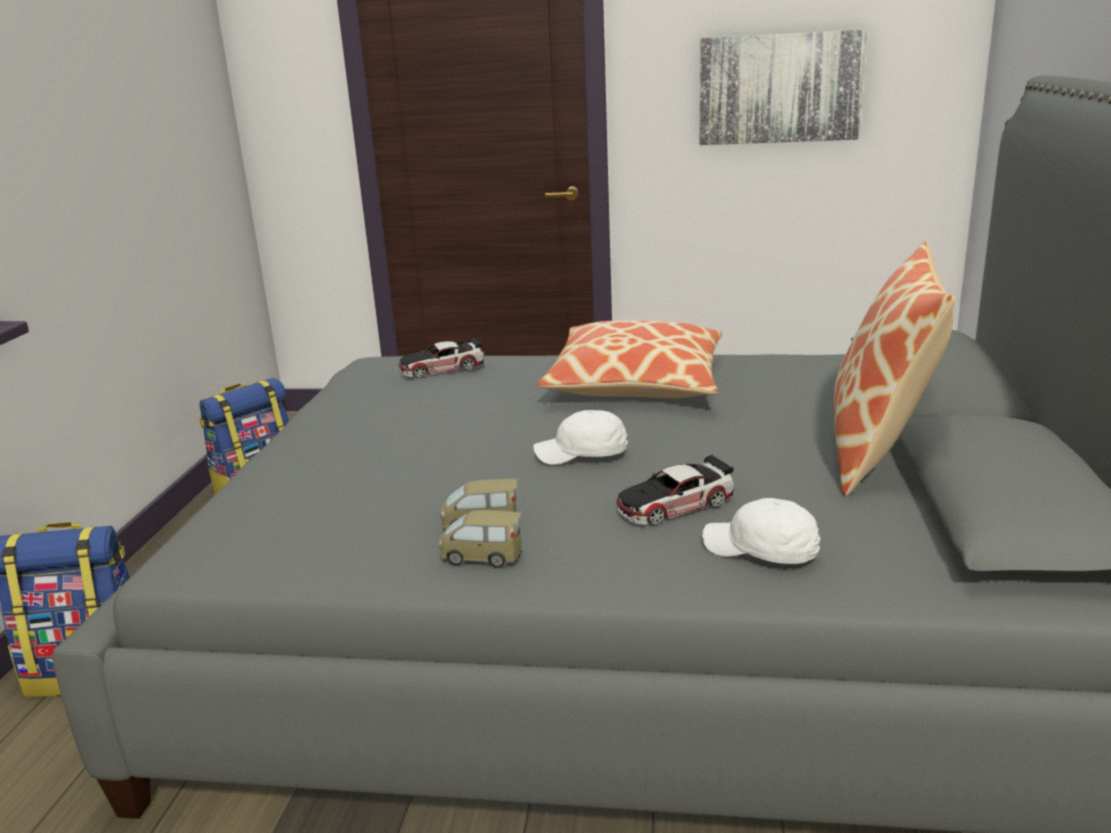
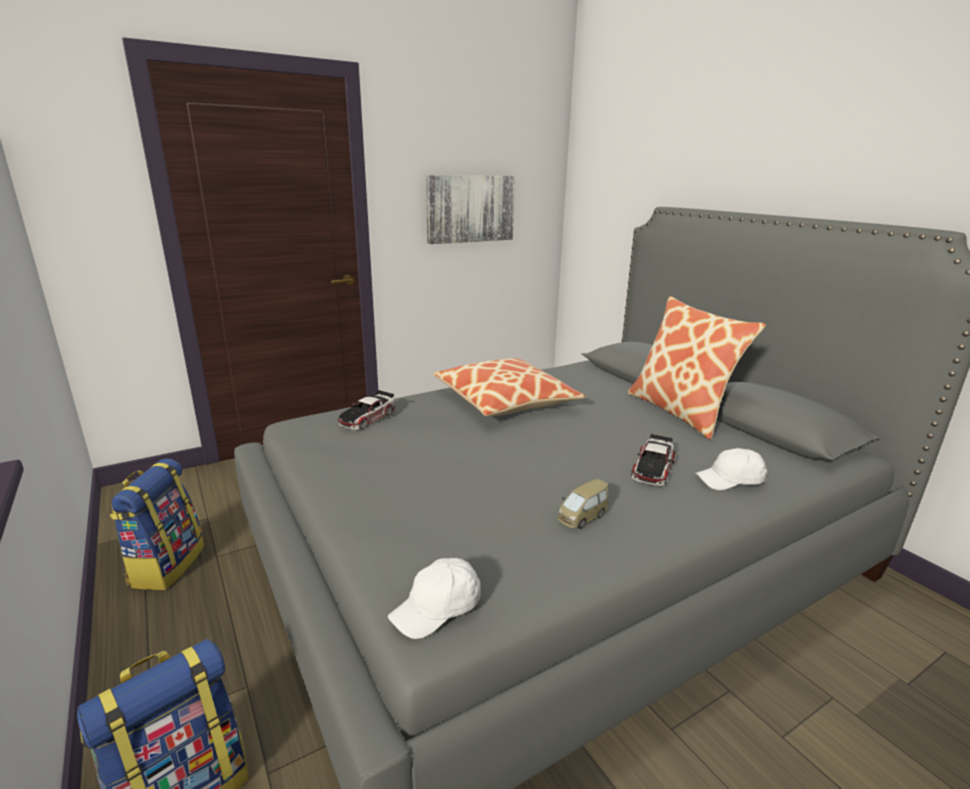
camera: 40 degrees left, 0 degrees up
toy car [439,510,521,568] -> none
white cap [533,410,628,465] -> white cap moved to [388,558,481,639]

